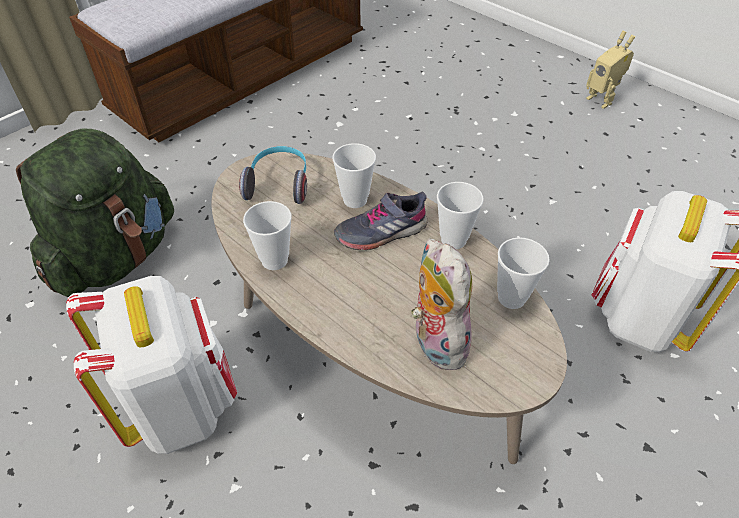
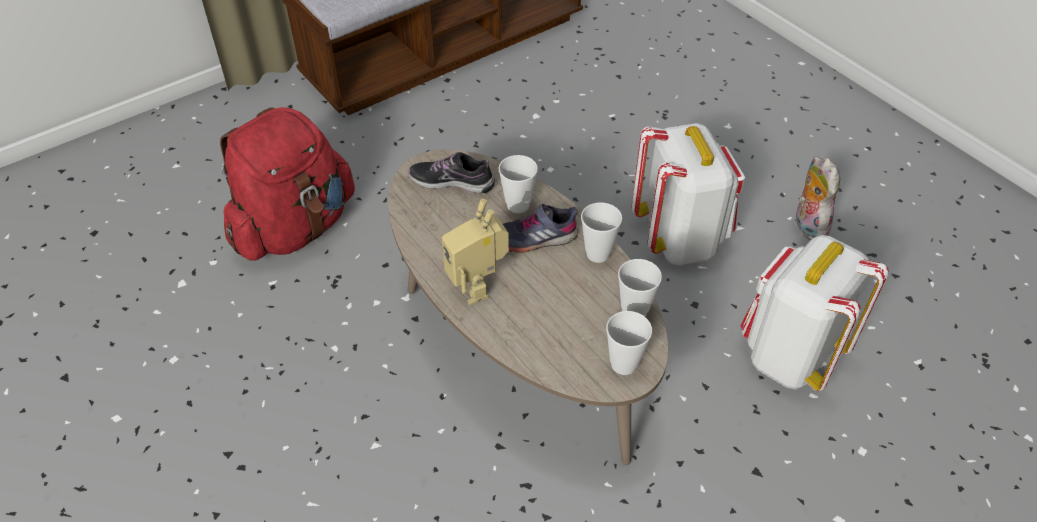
camera: 10 degrees right, 0 degrees up
green backpack [16,128,174,297] -> red backpack [220,107,355,261]
white backpack [66,276,237,454] -> white backpack moved to [631,123,745,265]
headphones [239,146,307,204] -> shoe [409,152,495,193]
cup [243,201,292,270] -> cup moved to [606,311,652,375]
plush toy [411,238,473,370] -> plush toy moved to [795,156,840,241]
toy robot [586,31,635,109] -> toy robot moved to [442,198,509,305]

